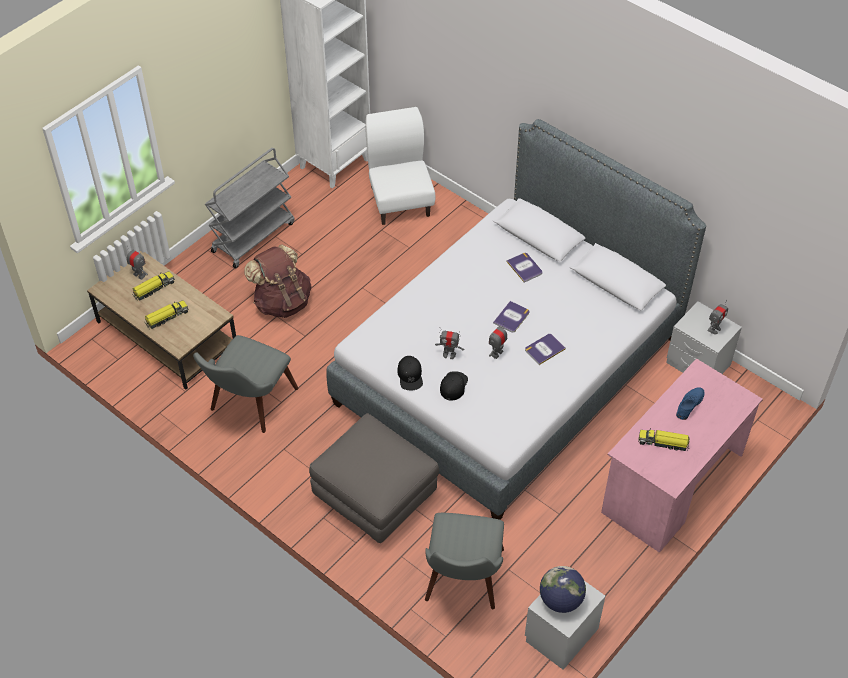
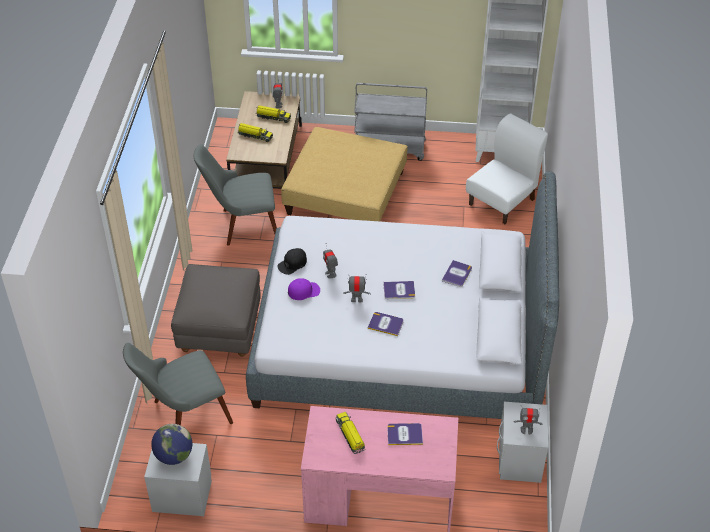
camera: 55 degrees right, 5 degrees down
brown backpack [244,244,311,318] -> beige ottoman [281,127,408,221]
black cap [440,371,468,401] -> purple cap [288,278,320,300]
blue shoe [676,387,705,420] -> book [387,423,423,445]

